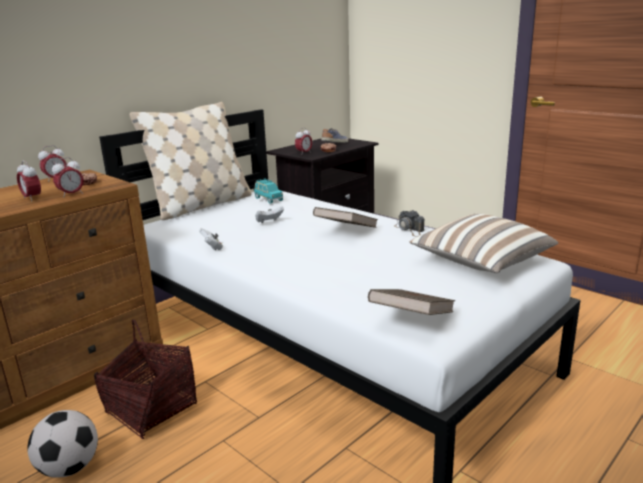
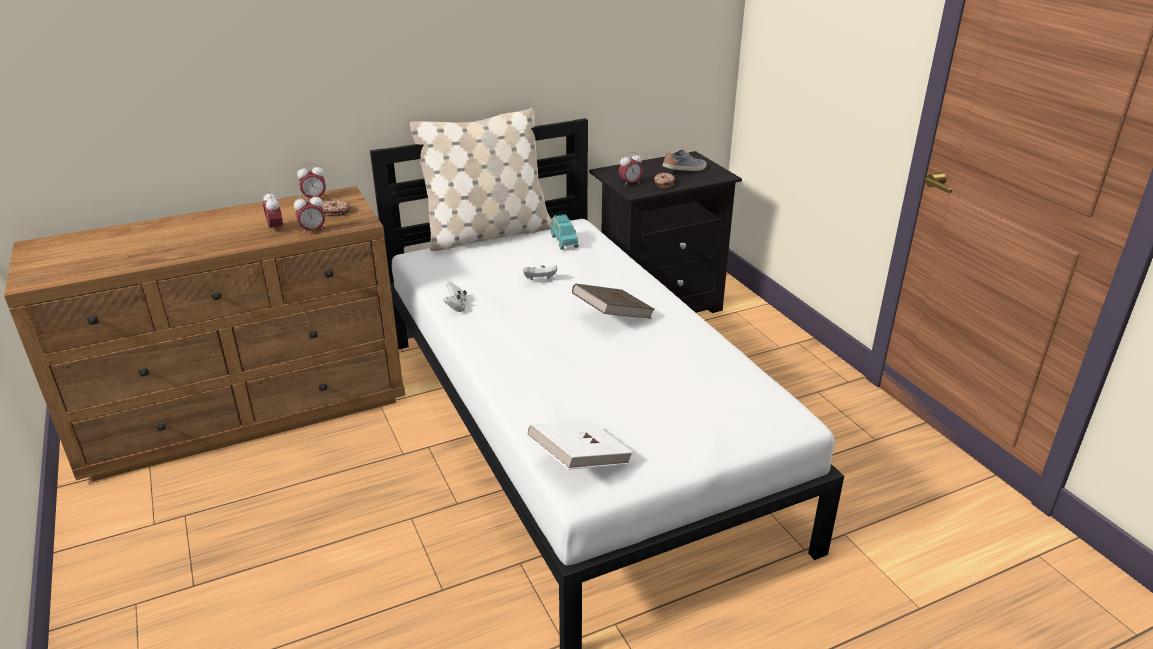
camera: 20 degrees right, 10 degrees up
football [27,410,98,478] -> none
basket [94,319,197,439] -> none
brown book [368,289,455,315] -> white book [527,421,634,470]
camera [394,210,424,237] -> none
pillow [410,214,558,273] -> none

